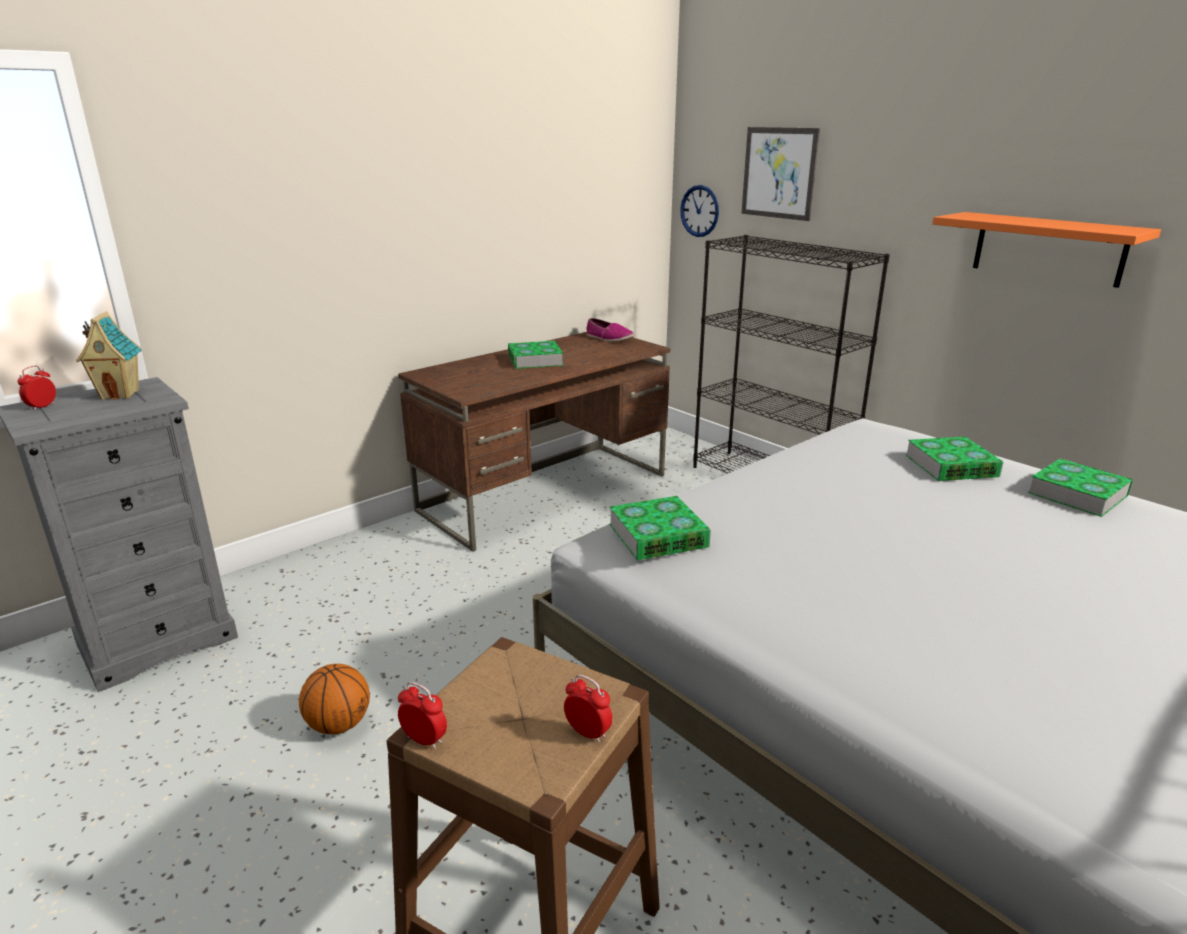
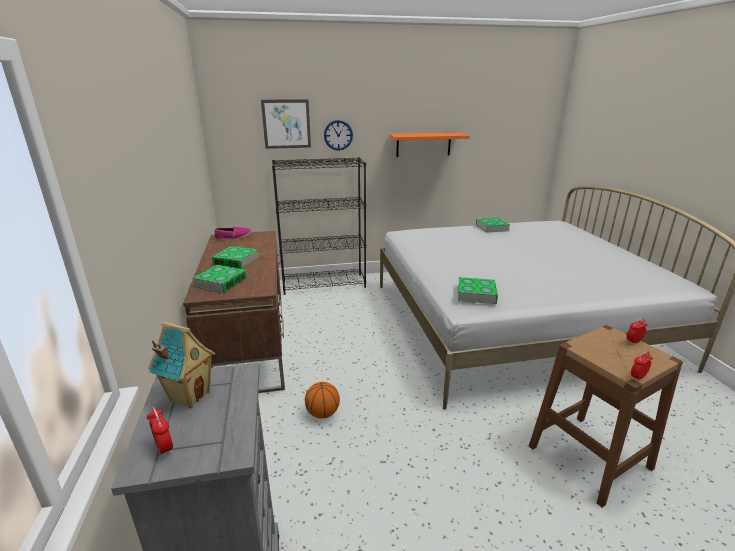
camera: 60 degrees left, 0 degrees up
basketball [299,664,370,735] -> basketball moved to [305,382,340,419]
wall clock [680,185,719,237] -> wall clock moved to [324,120,353,151]
book [906,437,1003,481] -> book moved to [193,265,247,293]

